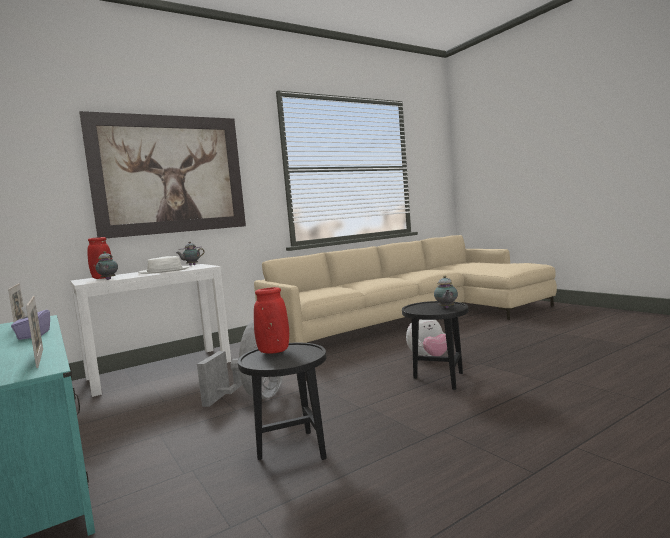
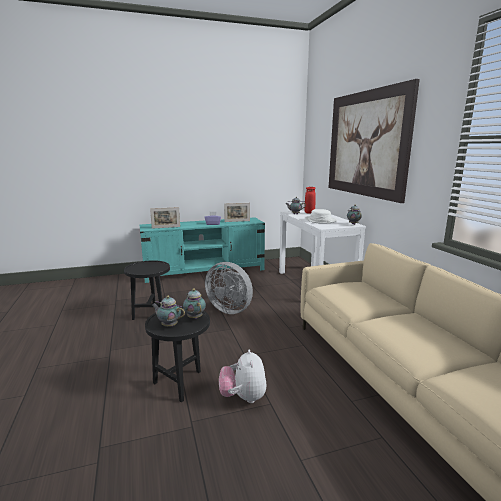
camera: 105 degrees right, 10 degrees up
red vase [254,287,289,354] -> none
none -> teapot [183,288,206,319]

